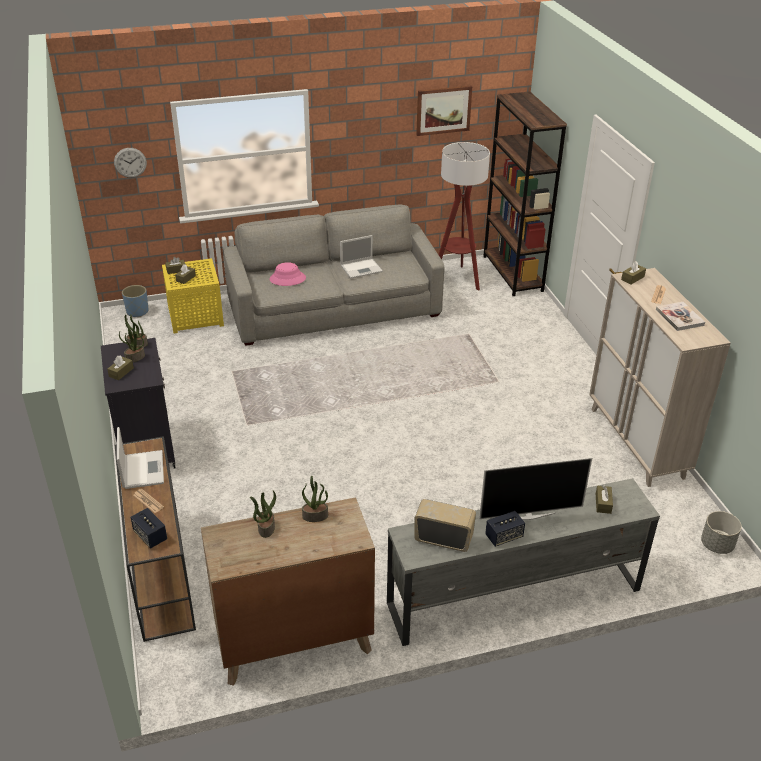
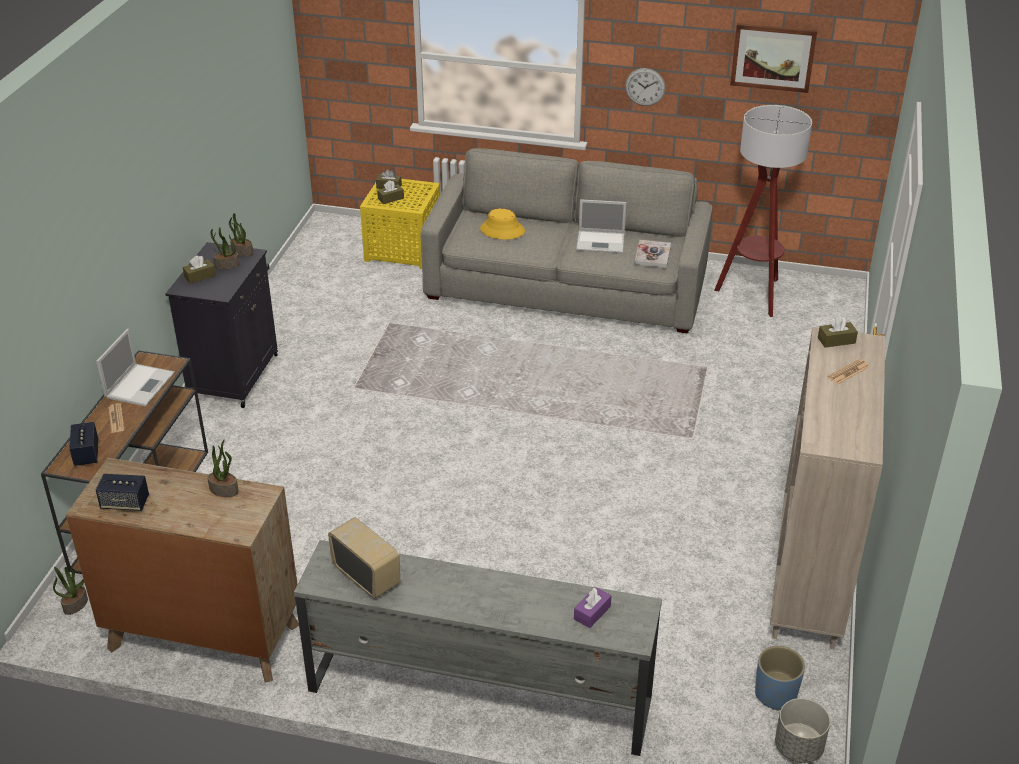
camera: 30 degrees right, 0 degrees up
wall clock [114,148,147,178] -> wall clock moved to [625,68,665,106]
blue planter [122,285,149,317] -> blue planter moved to [755,646,805,710]
potted plant [250,491,276,538] -> potted plant moved to [53,567,88,615]
pink hat [270,262,306,286] -> yellow hat [480,209,525,240]
television [479,457,592,520] -> none
brown bookcase [483,92,567,296] -> none
speaker [485,511,525,547] -> speaker moved to [96,474,149,511]
brown tissue box [596,485,613,514] -> purple tissue box [574,587,611,628]
book [656,302,705,331] -> book moved to [634,240,671,268]

